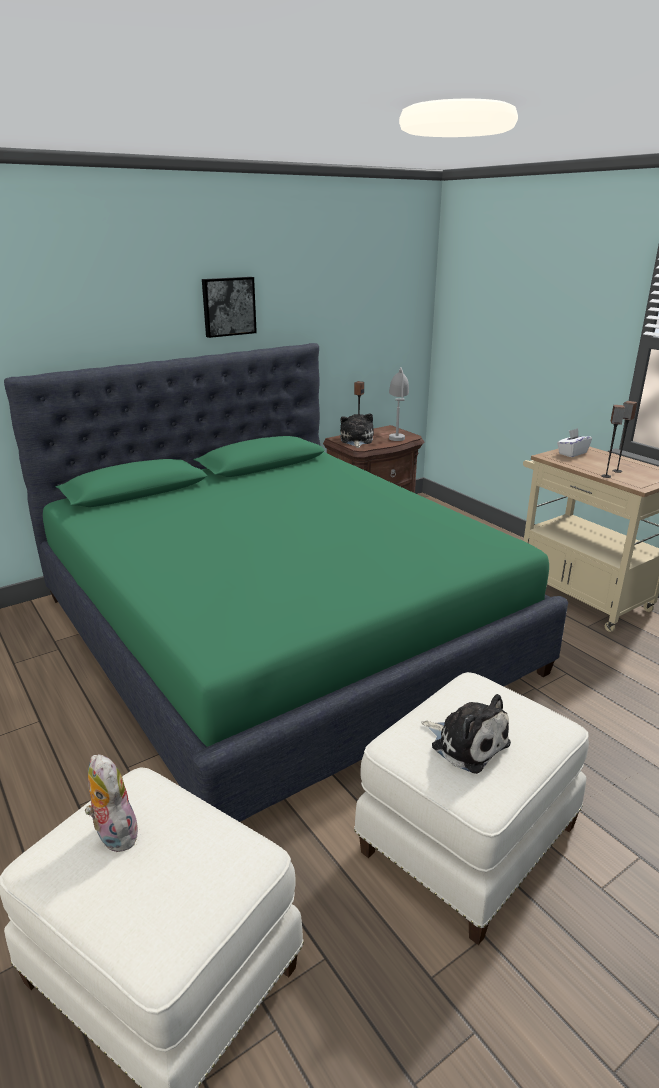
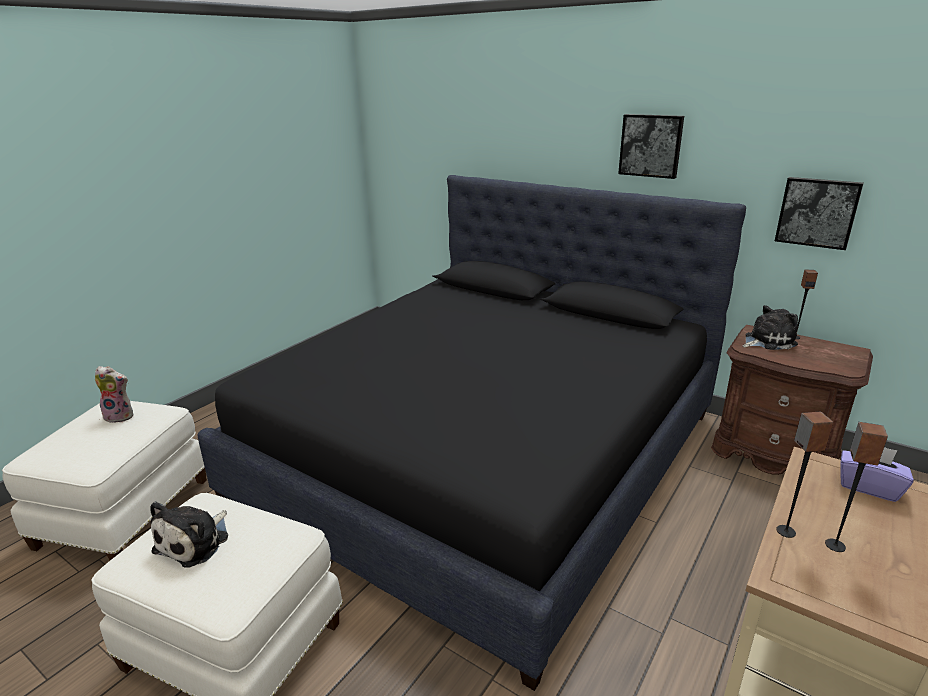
camera: 70 degrees right, 0 degrees up
green bed [4,343,568,822] -> black bed [197,175,746,691]
plush toy [84,754,138,852] -> plush toy turned 60 degrees clockwise [95,366,133,423]
grey table lamp [389,367,409,441] -> none
white tissue box [557,428,592,457] -> purple tissue box [840,447,914,502]
none -> picture [775,177,864,250]

